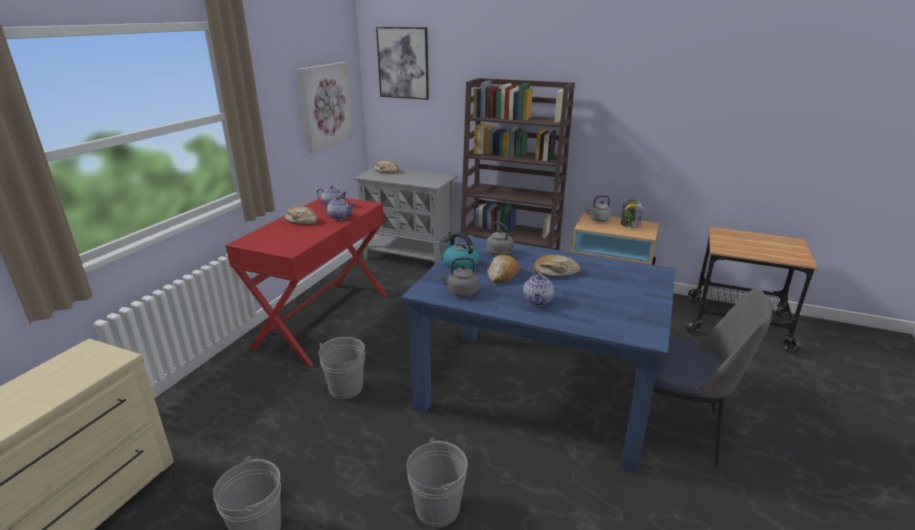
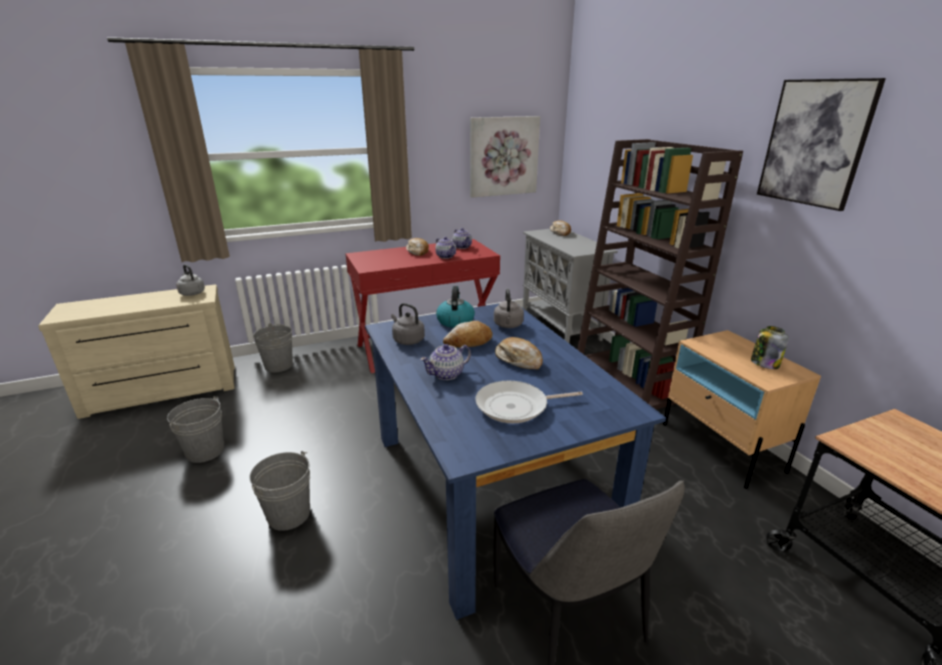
camera: 45 degrees right, 0 degrees up
grey bucket [319,337,366,399] -> grey bucket moved to [253,323,293,372]
picture [376,27,429,100] -> picture moved to [757,78,886,211]
grey kettle [585,195,612,222] -> grey kettle moved to [176,264,205,296]
none -> frying pan [475,381,583,423]

